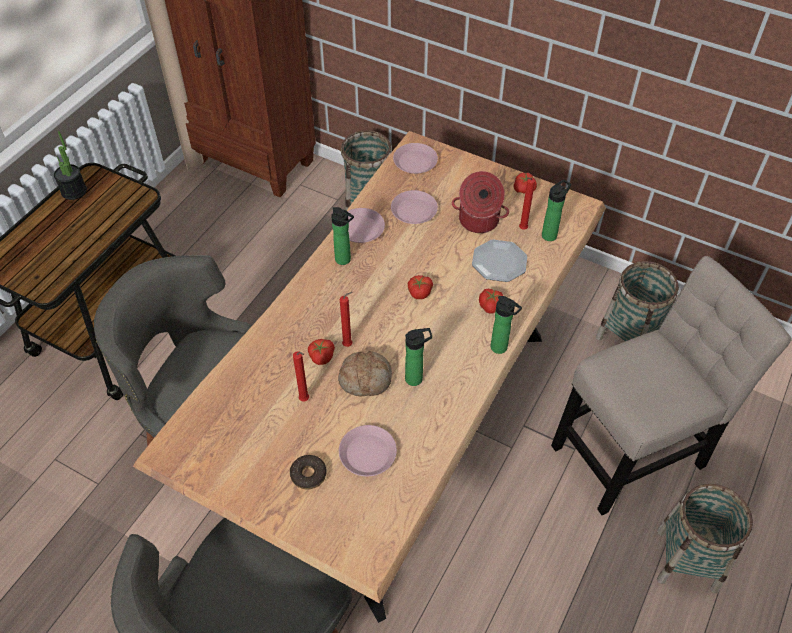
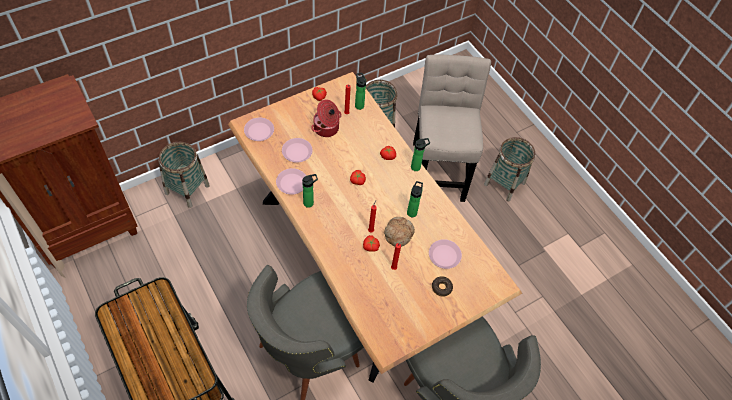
camera: 65 degrees left, 5 degrees up
potted plant [54,131,87,200] -> none
plate [472,240,527,282] -> none

